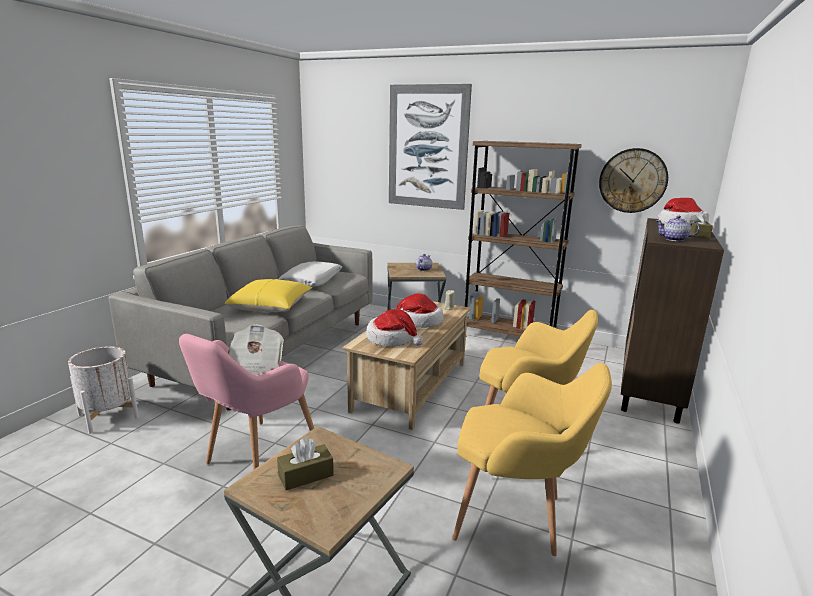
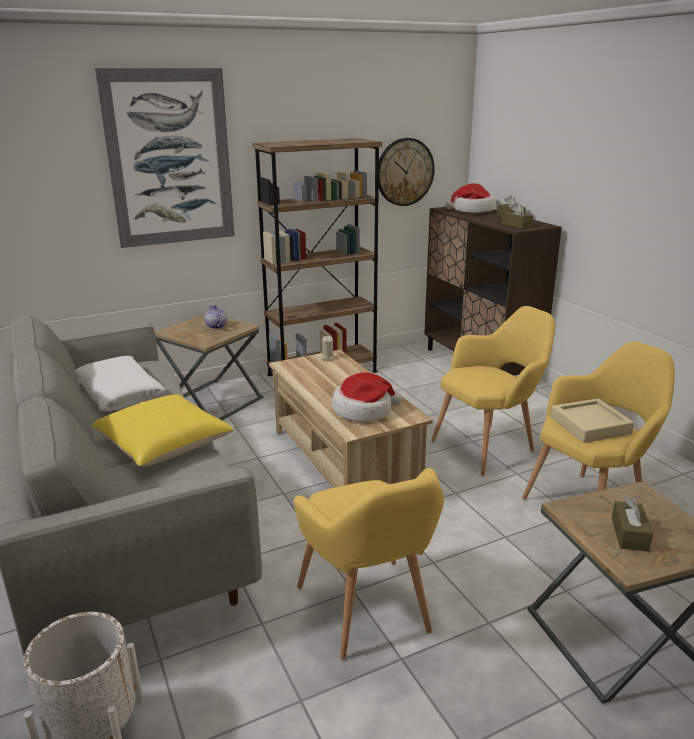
camera: 50 degrees left, 5 degrees up
pink armchair [179,334,314,469] -> yellow armchair [294,468,444,660]
newspaper [228,324,284,376] -> none
hat [396,293,443,328] -> none
teapot [656,215,700,241] -> brown tissue box [502,202,533,229]
none -> beige tray [551,398,634,443]

